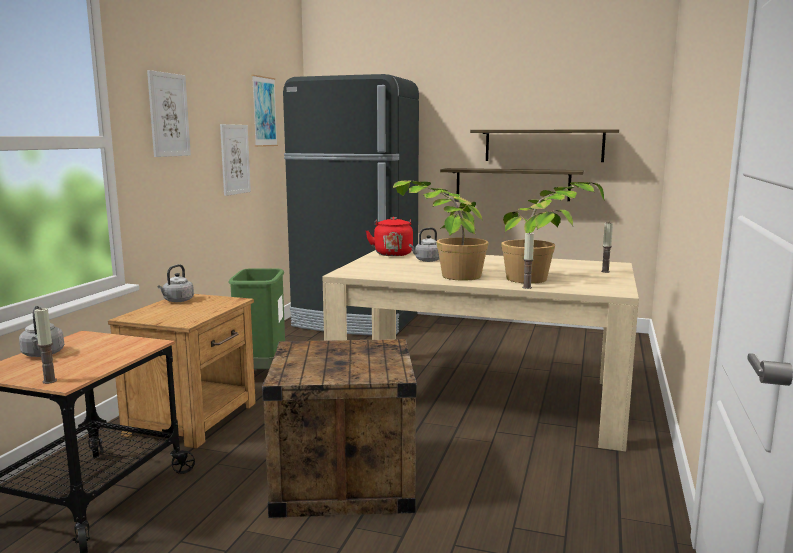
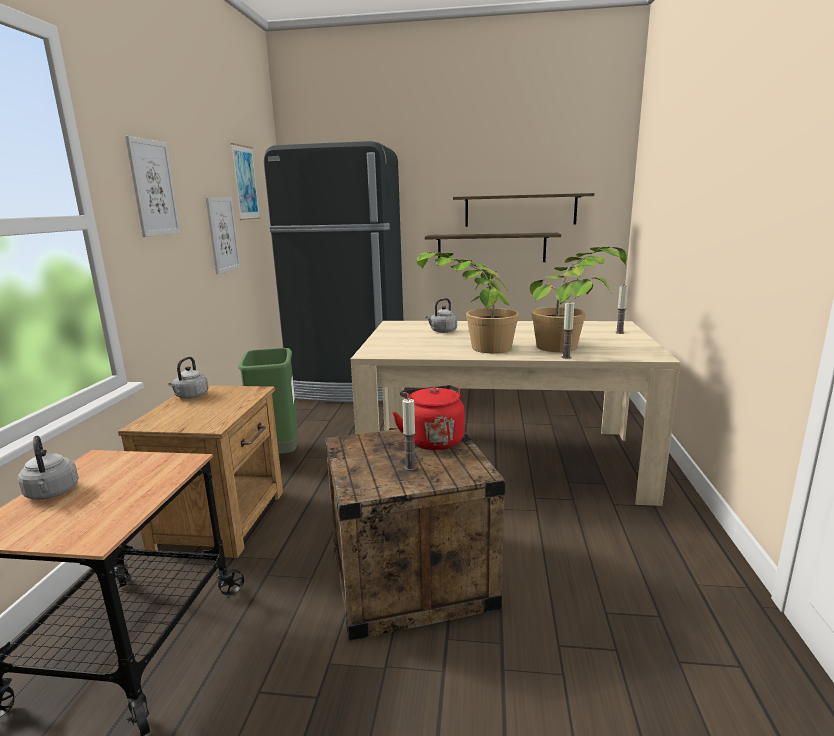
camera: 10 degrees left, 5 degrees up
candle [34,307,57,384] -> candle moved to [402,399,417,471]
red kettle [366,217,413,256] -> red kettle moved to [393,385,465,450]

